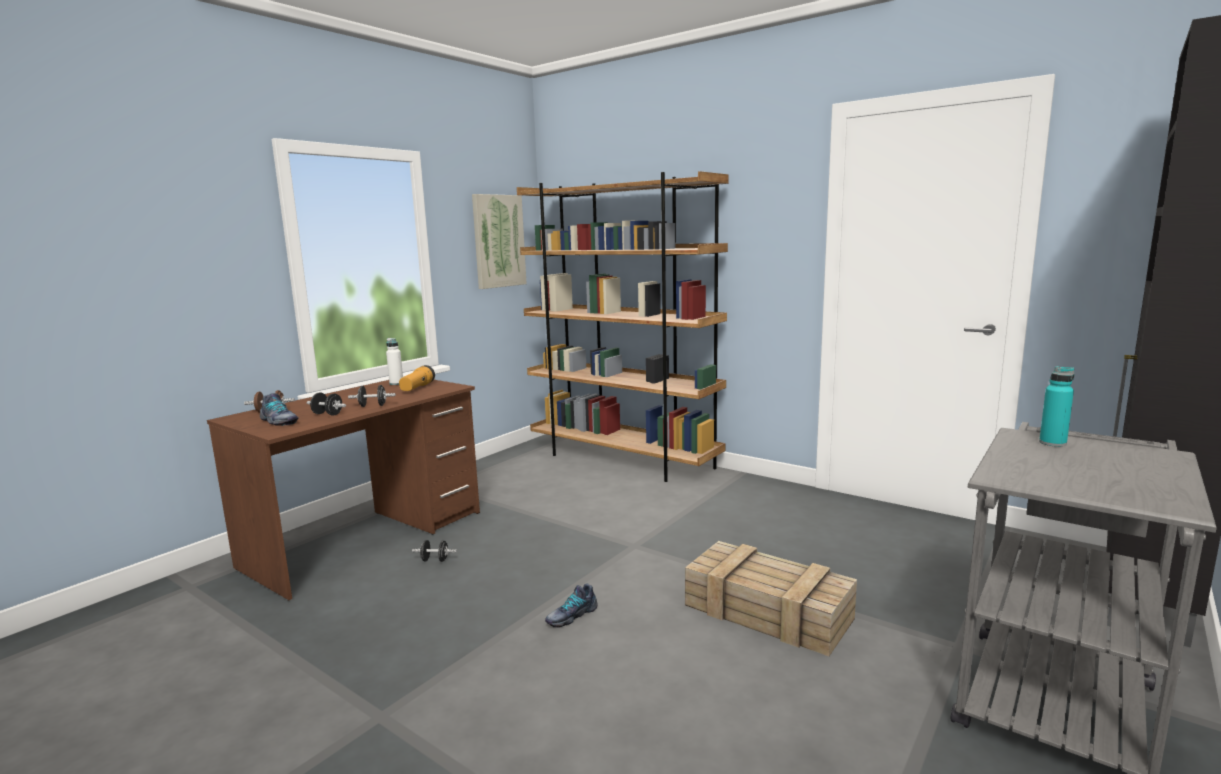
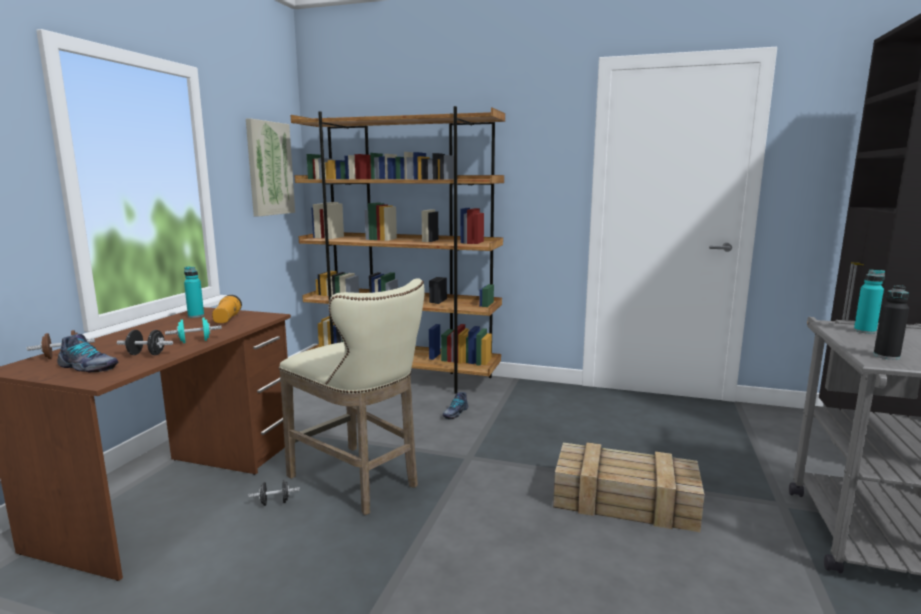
camera: 20 degrees left, 0 degrees up
black dumbbell [348,385,396,407] -> turquoise dumbbell [165,317,222,343]
white bottle [386,338,403,385] -> turquoise bottle [184,266,204,318]
shoe [545,584,598,628] -> shoe moved to [442,392,469,420]
none -> beige stool [279,278,425,515]
none -> black bottle [873,285,909,360]

